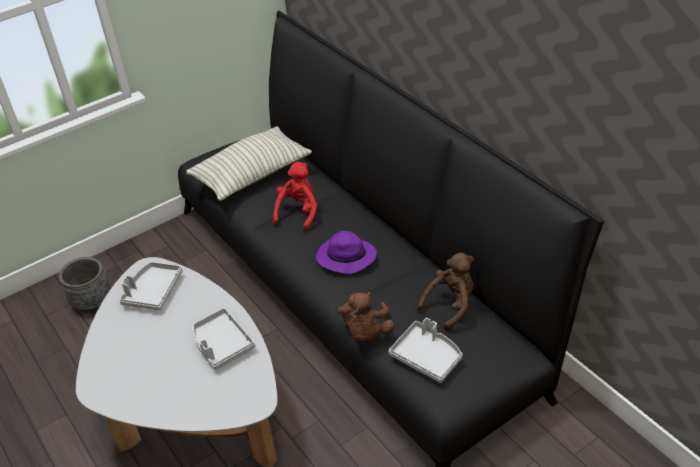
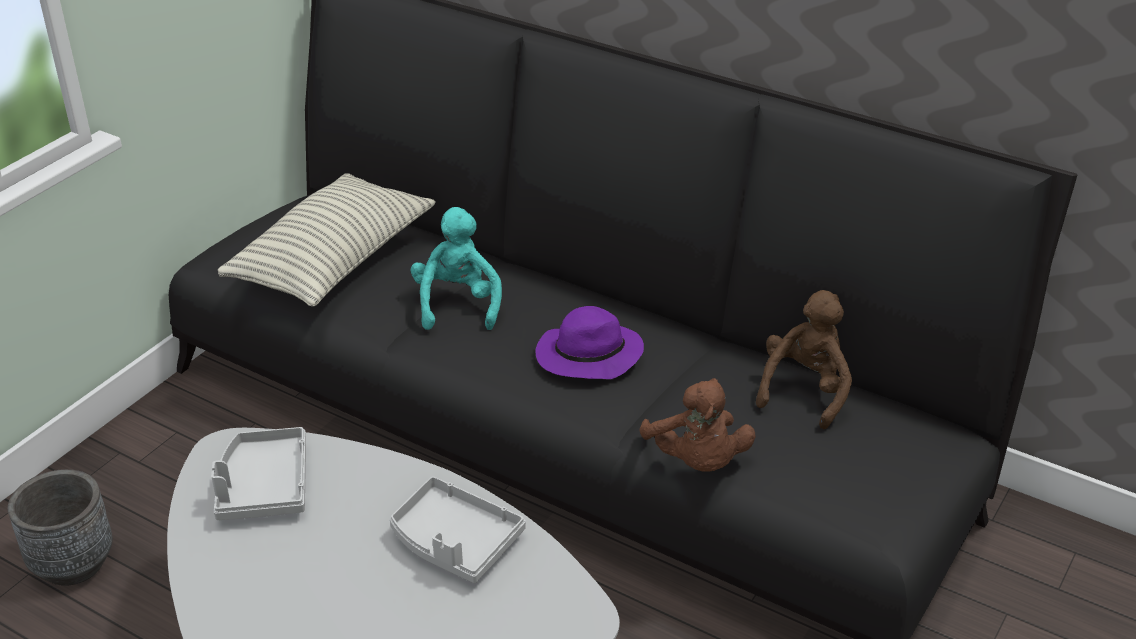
camera: 25 degrees left, 5 degrees down
red plush toy [273,162,317,231] -> turquoise plush toy [411,207,502,330]
grey tray [388,318,463,383] -> none

